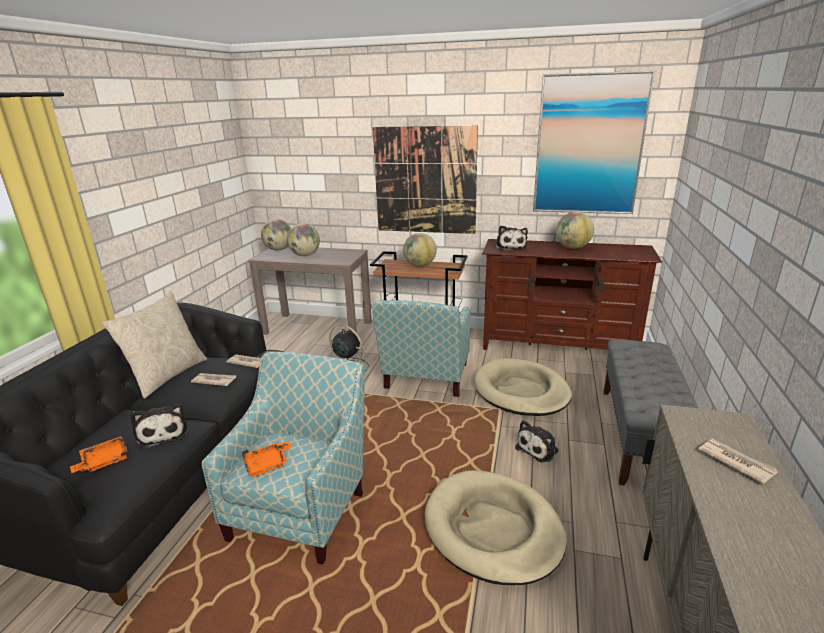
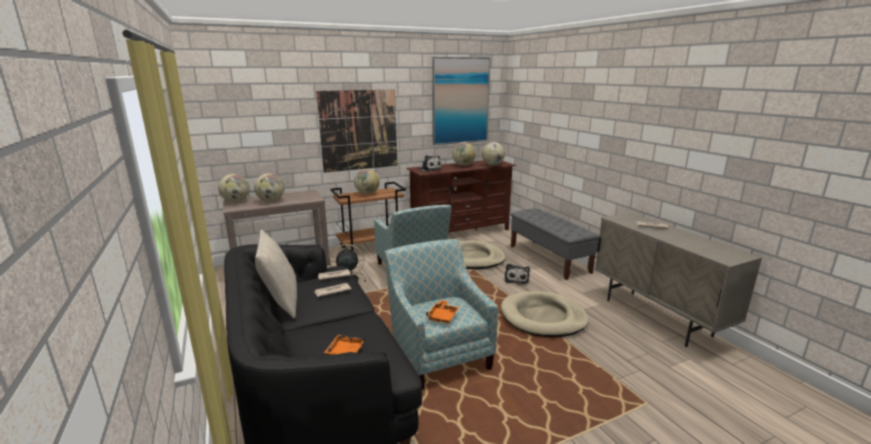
camera: 40 degrees left, 5 degrees down
plush toy [131,404,188,450] -> none
none -> globe [482,142,505,166]

